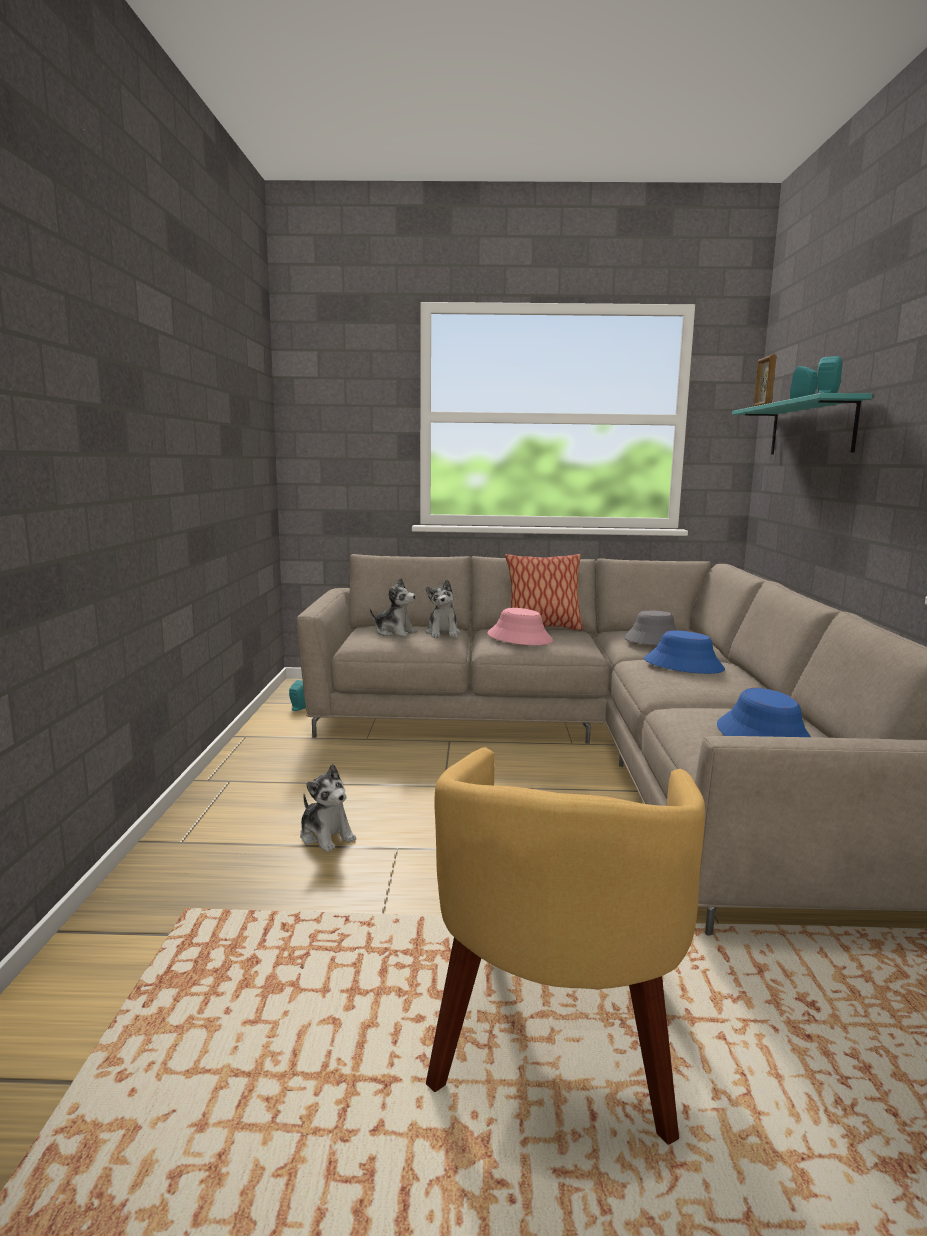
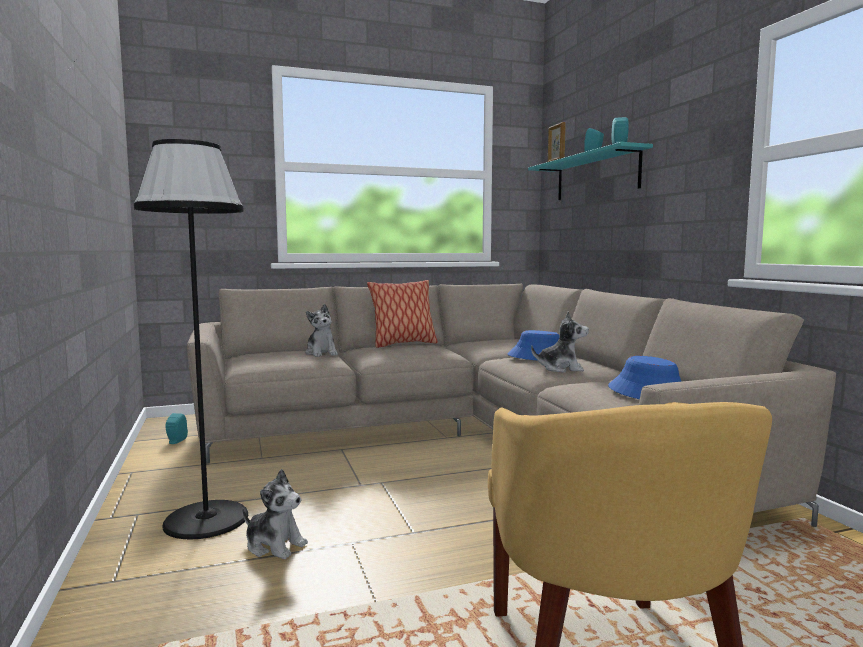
camera: 20 degrees left, 5 degrees down
plush toy [370,578,417,637] -> plush toy moved to [531,311,589,373]
pink hat [487,608,553,645] -> none
grey hat [624,611,676,645] -> none
none -> black floor lamp [134,139,248,540]

